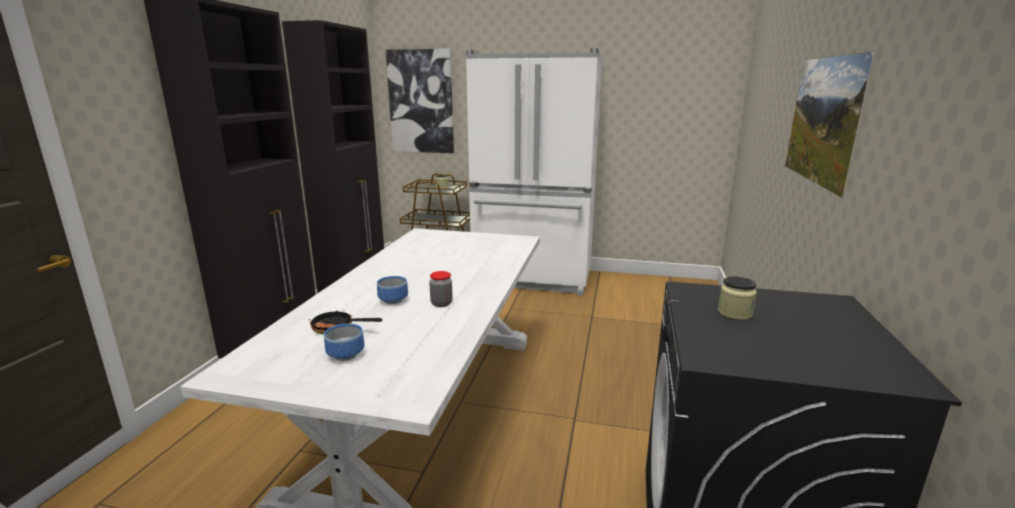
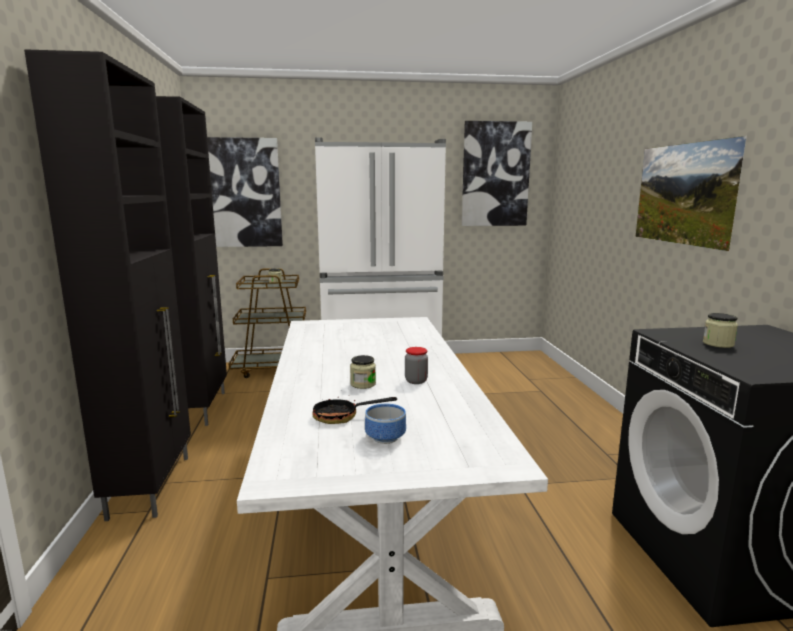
camera: 20 degrees left, 5 degrees down
bowl [377,276,408,304] -> jar [350,355,376,389]
none -> picture [462,121,532,226]

